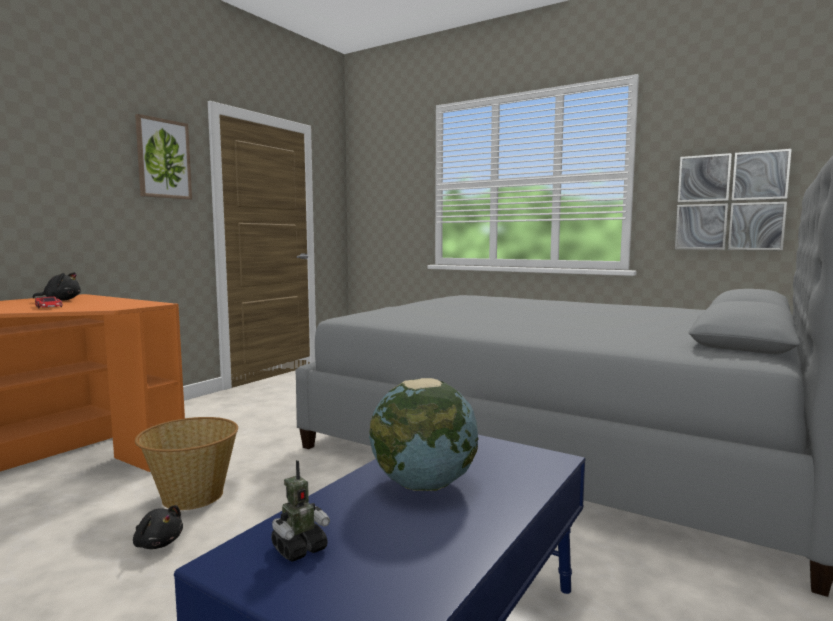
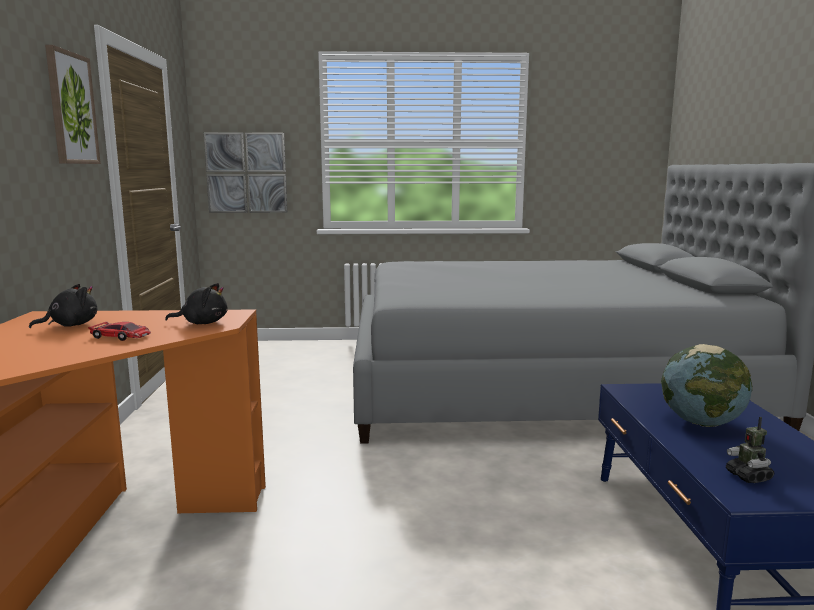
camera: 35 degrees left, 5 degrees up
black plush toy [133,505,183,549] -> black plush toy moved to [165,283,228,324]
basket [135,417,238,510] -> none
toy robot [271,460,330,562] -> toy robot turned 150 degrees clockwise [726,417,774,483]
picture [675,149,792,250] -> picture moved to [204,133,287,213]

